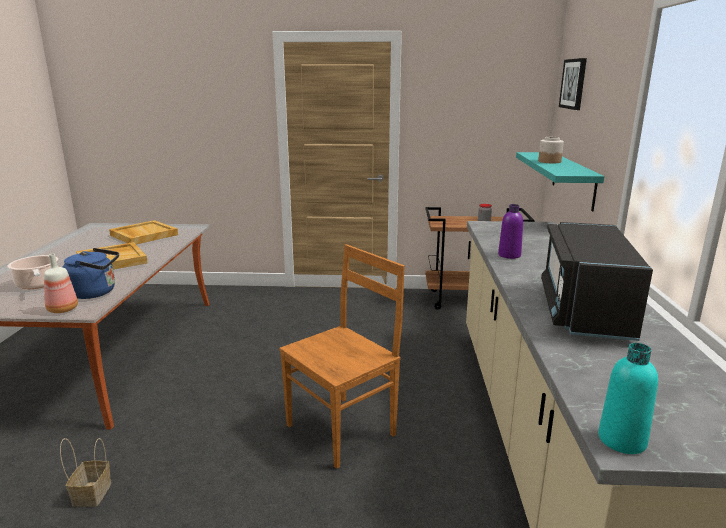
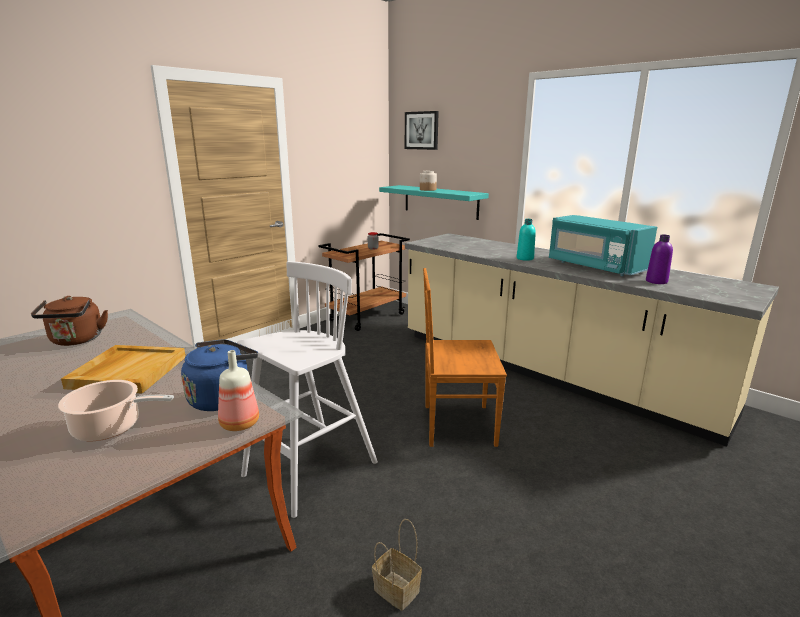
camera: 50 degrees left, 0 degrees up
beige tray [109,220,178,244] -> brown kettle [31,296,108,346]
brown chair [279,244,405,469] -> brown chair turned 90 degrees counterclockwise [423,268,507,447]
purple bottle [498,204,523,259] -> purple bottle moved to [646,235,673,284]
black microwave [541,222,653,341] -> turquoise microwave [549,215,657,276]
turquoise bottle [598,343,658,454] -> turquoise bottle moved to [517,219,536,261]
none -> white stool [237,261,378,518]

